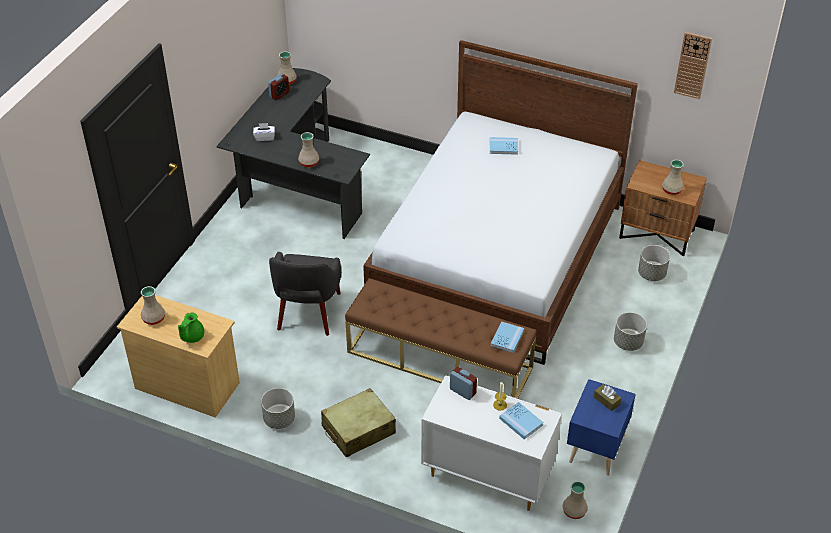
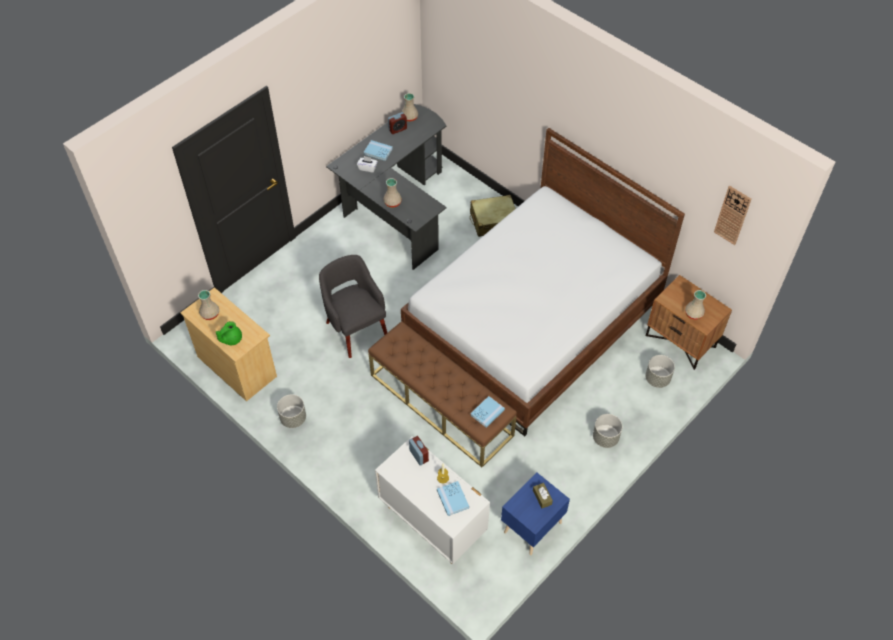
camera: 20 degrees right, 10 degrees up
grey armchair [269,252,341,336] -> grey armchair turned 120 degrees clockwise [319,255,387,358]
beige suitcase [321,388,396,458] -> beige suitcase moved to [470,195,516,237]
blue book [490,137,518,155] -> blue book moved to [364,140,393,161]
beige vase [562,481,588,519] -> none

